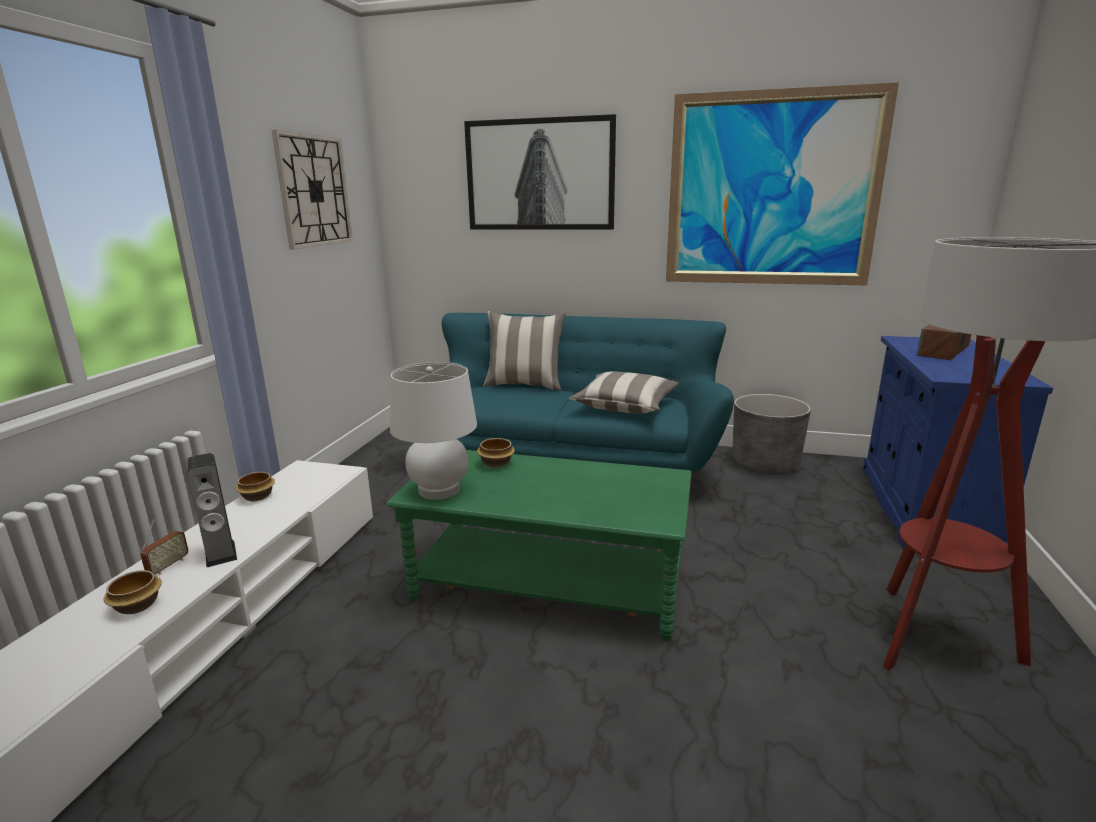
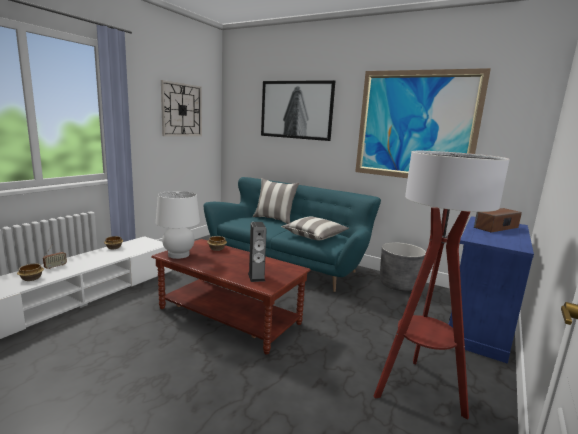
camera: 15 degrees right, 5 degrees down
speaker [187,453,237,568] -> speaker moved to [248,222,267,282]
green coffee table [386,450,691,640] -> brown coffee table [151,239,311,354]

